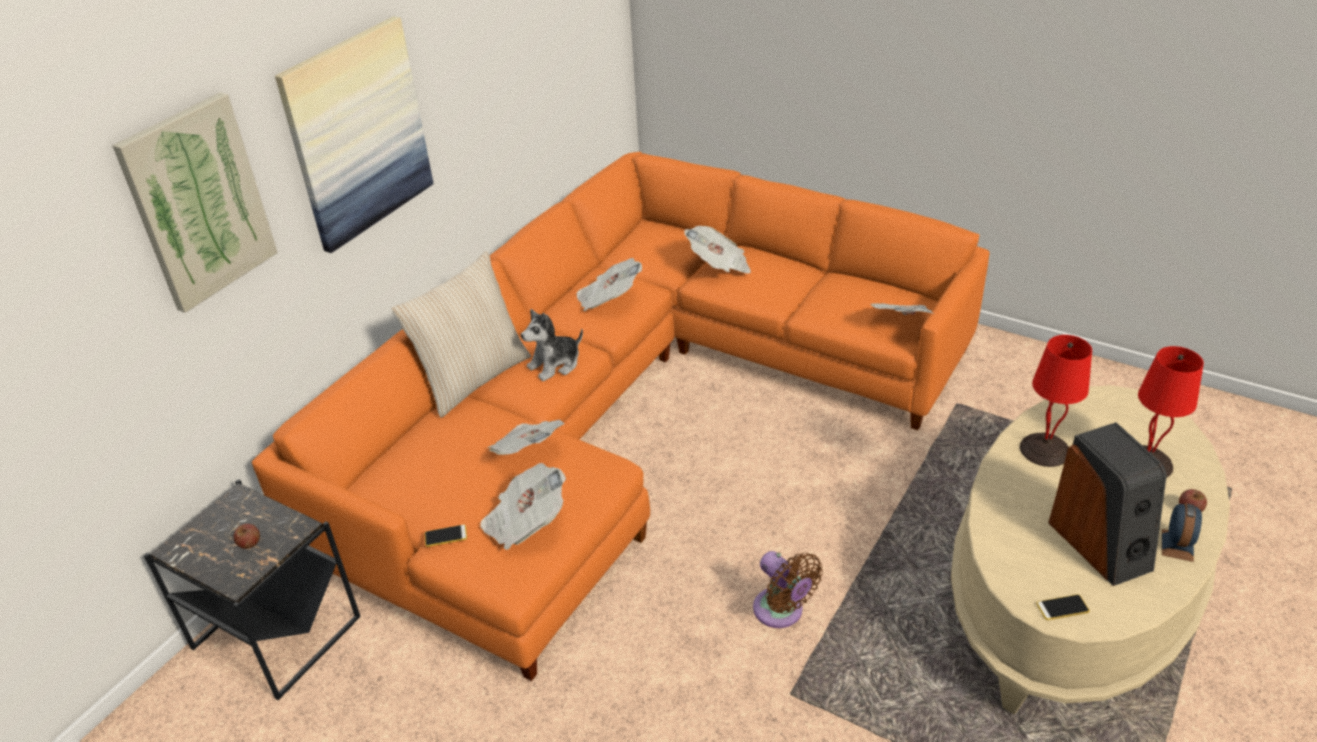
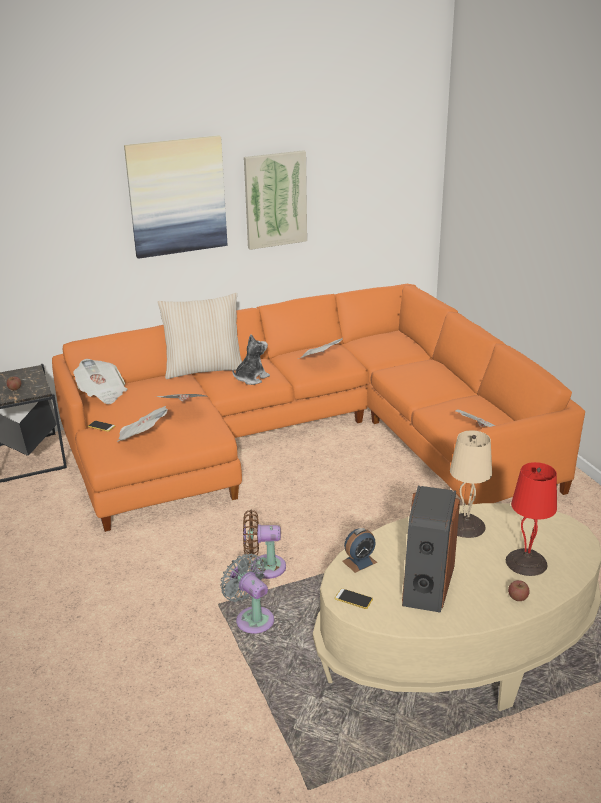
camera: 35 degrees right, 10 degrees down
picture [112,92,278,313] -> picture moved to [244,150,307,250]
plush toy [521,309,583,381] -> plush toy turned 135 degrees clockwise [232,334,270,385]
newspaper [684,226,751,274] -> newspaper moved to [73,359,128,404]
brown fan [753,551,823,628] -> brown fan turned 90 degrees clockwise [243,510,286,579]
red table lamp [1020,335,1092,467] -> beige table lamp [450,430,492,538]
alarm clock [1162,503,1202,562] -> alarm clock moved to [342,528,377,573]
none -> grey fan [220,554,274,633]

